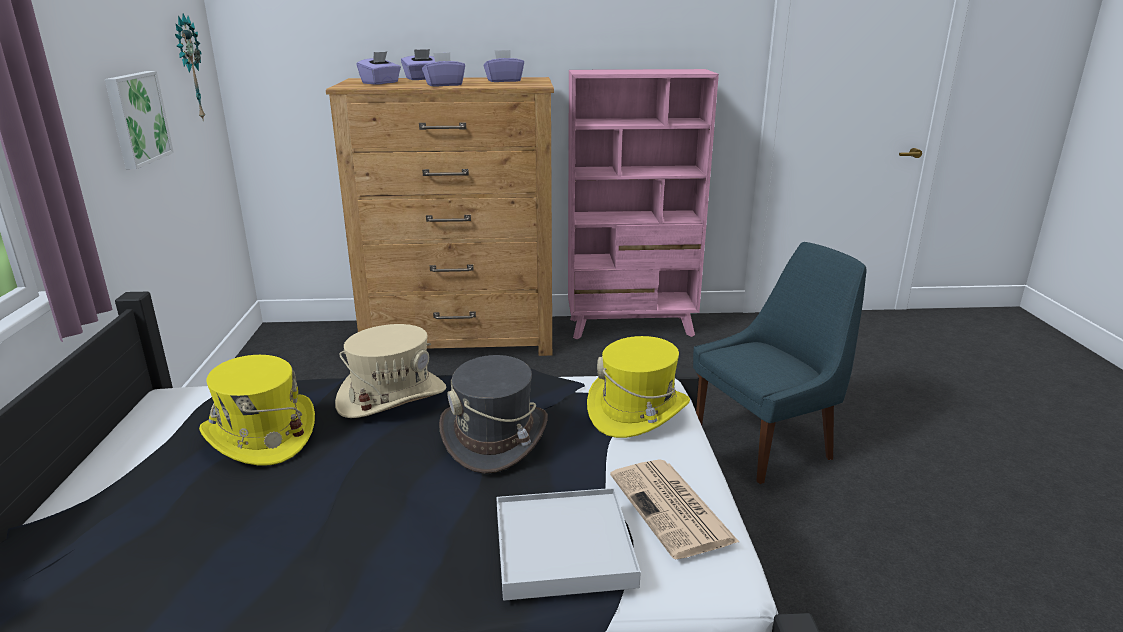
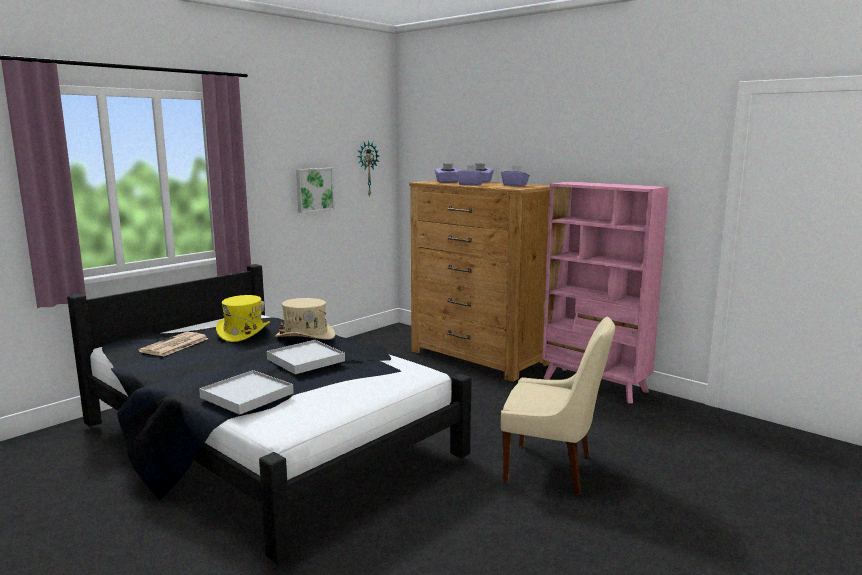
camera: 45 degrees right, 10 degrees down
grey hat [439,355,548,473] -> white tray [267,340,345,374]
yellow hat [587,336,690,438] -> none
newspaper [610,459,739,559] -> newspaper moved to [139,332,209,357]
blue chair [693,242,867,484] -> beige chair [501,316,615,495]

